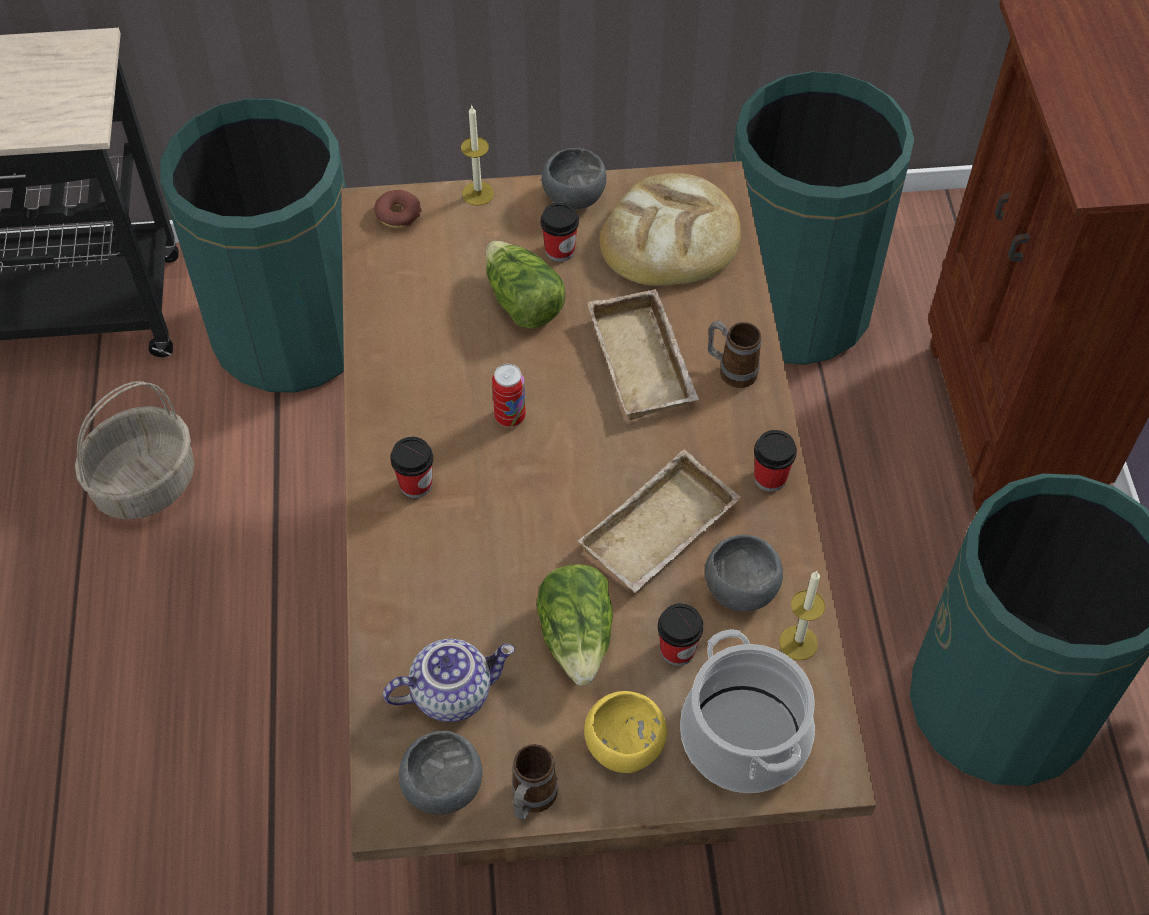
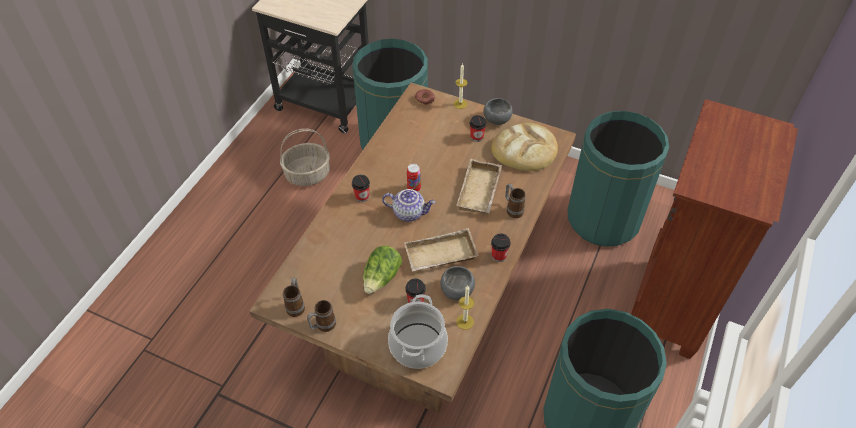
camera: 30 degrees right, 5 degrees down
teapot [383,639,515,722] -> teapot moved to [382,189,436,222]
grey bowl [399,731,482,815] -> mug [283,278,305,317]
lettuce [486,241,565,329] -> none
yellow bowl [584,691,667,773] -> none

